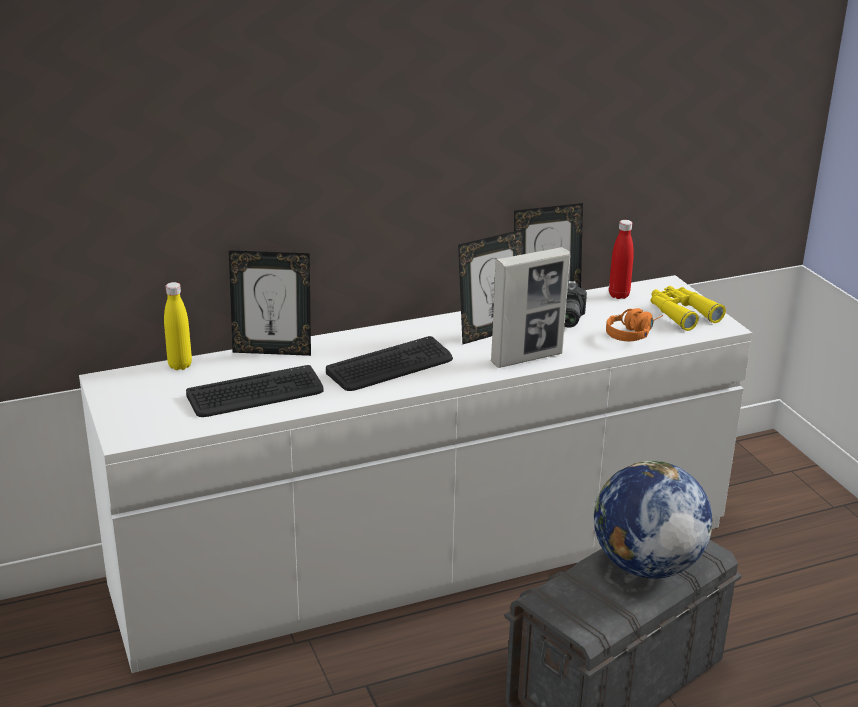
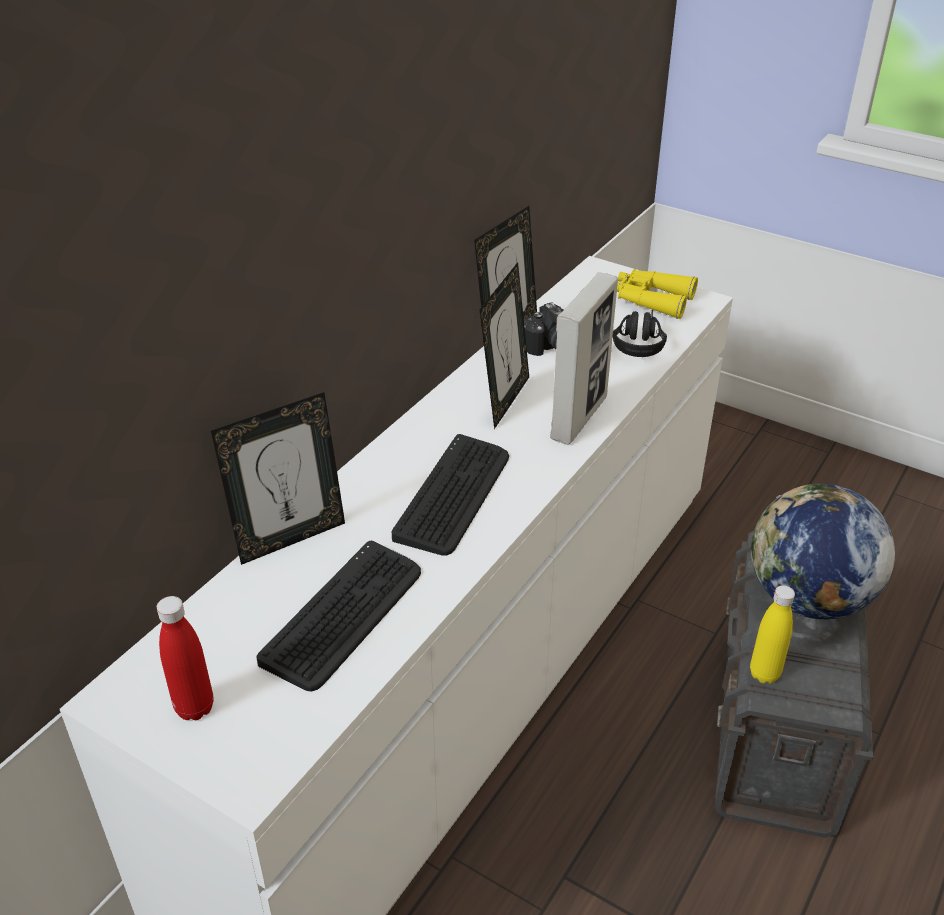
camera: 35 degrees left, 10 degrees up
yellow bottle [164,282,192,370] -> yellow bottle moved to [750,585,795,683]
orange headphones [606,308,663,341] -> black headphones [613,310,667,357]
red bottle [609,220,634,299] -> red bottle moved to [157,596,214,720]

